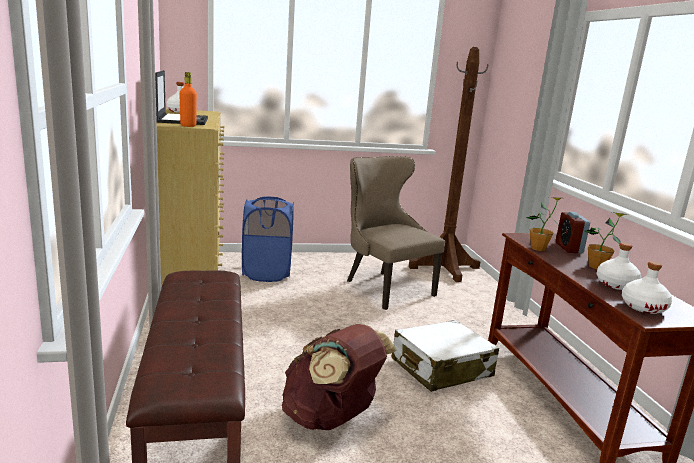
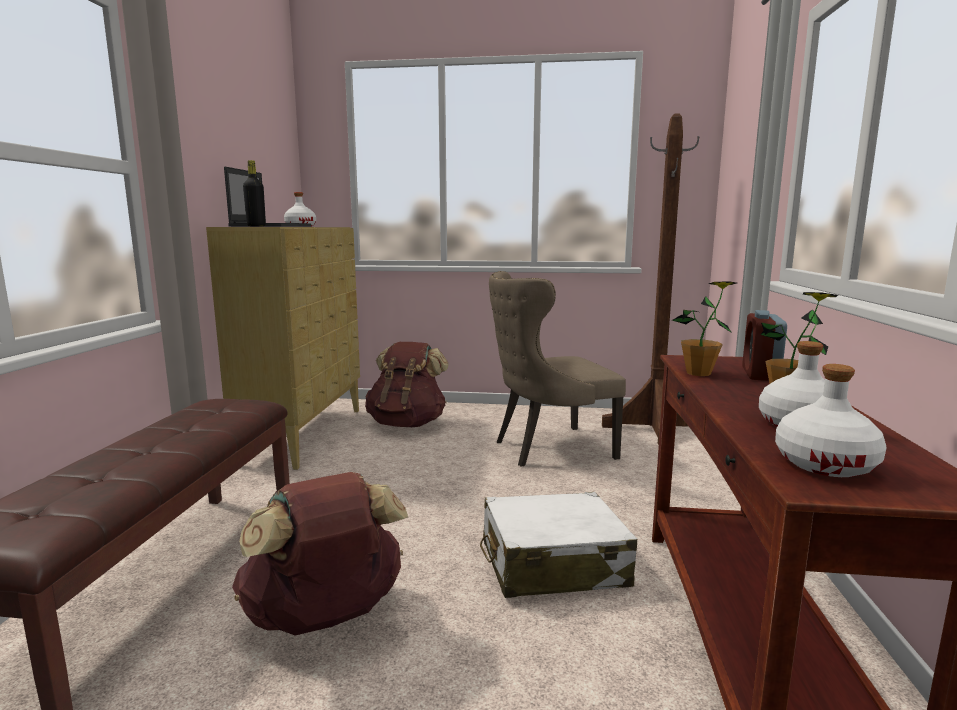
camera: 20 degrees right, 5 degrees down
orange bottle [179,72,197,127] -> black bottle [243,160,266,227]
blue laundry basket [242,197,294,282] -> brown backpack [365,342,449,427]
beige chair [347,156,445,310] -> beige chair turned 90 degrees counterclockwise [489,271,626,467]

